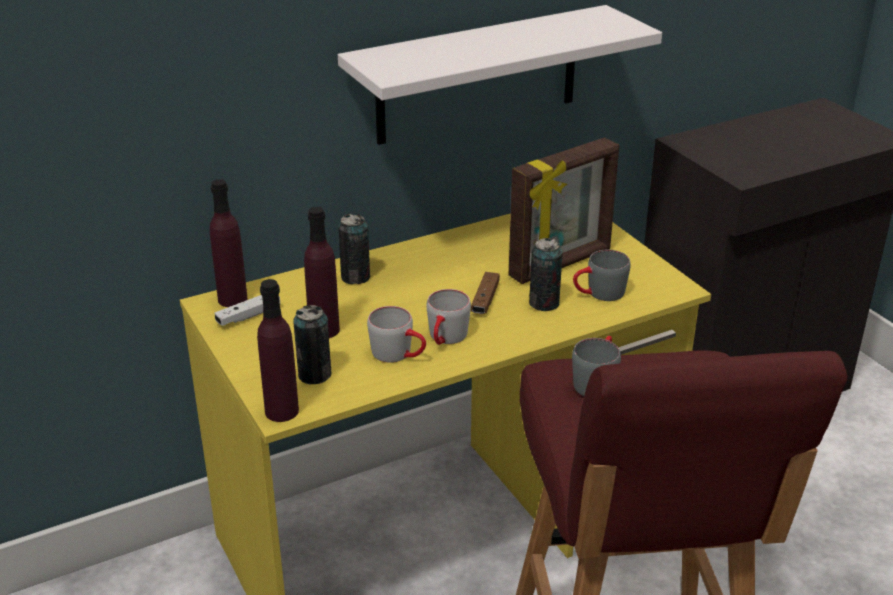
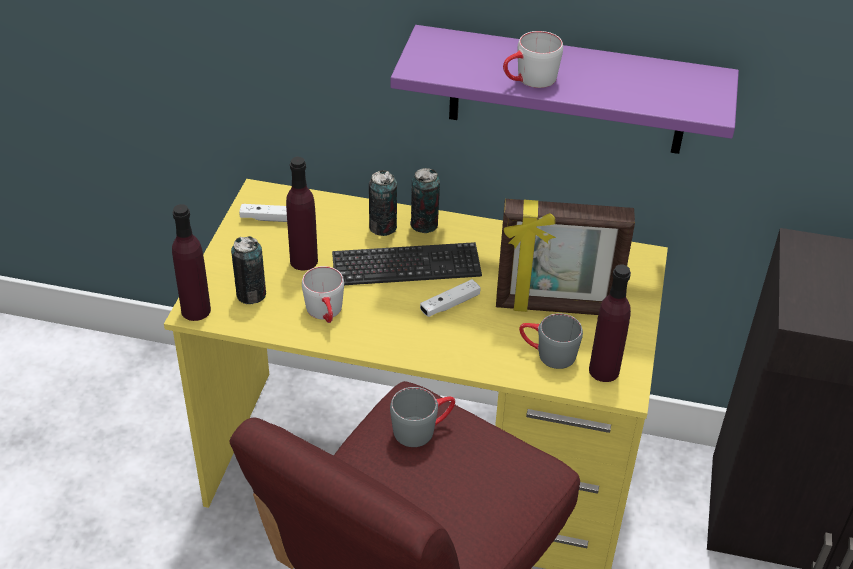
camera: 40 degrees right, 10 degrees up
purple bottle [210,179,247,307] -> purple bottle moved to [589,264,631,382]
white shelf [338,5,662,145] -> purple shelf [391,25,739,154]
grey mug [426,289,471,345] -> grey mug moved to [503,31,563,88]
brown game controller [471,272,500,314] -> white game controller [420,279,481,317]
can [529,238,563,311] -> can moved to [410,168,440,233]
none -> keyboard [332,242,482,285]

